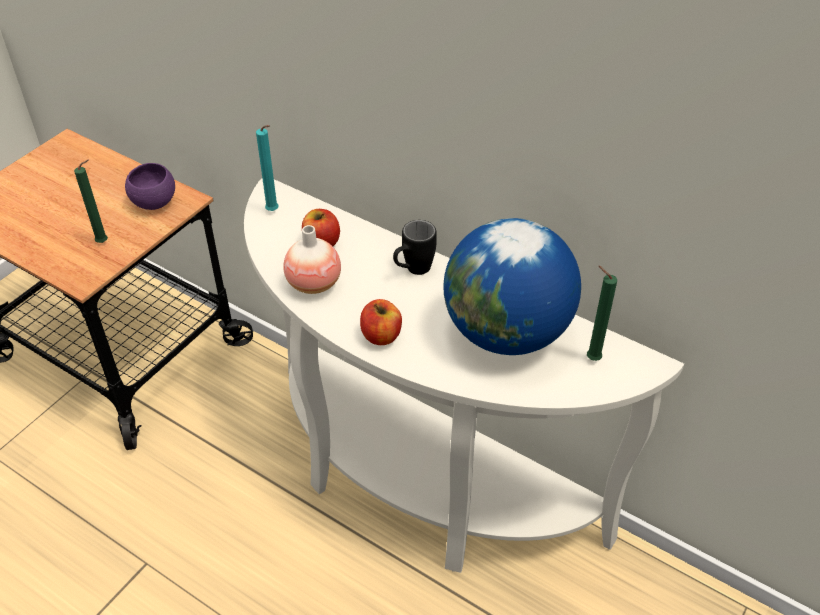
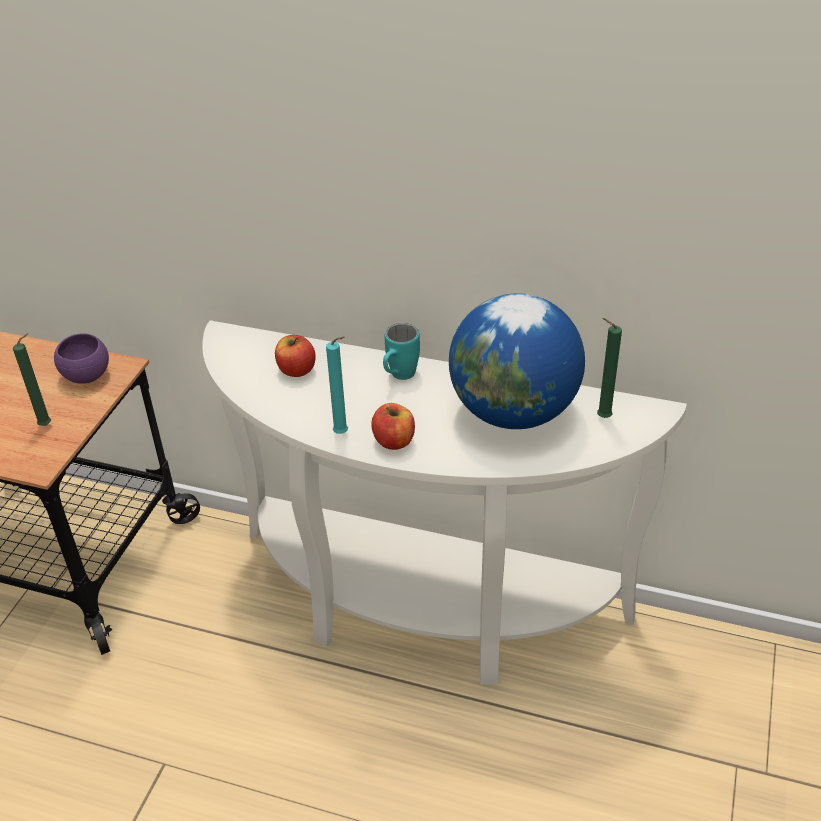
camera: 15 degrees left, 5 degrees down
turquoise candle [256,125,278,211] -> turquoise candle moved to [326,336,348,434]
vase [283,225,341,294] -> none
black mug [393,220,437,275] -> turquoise mug [383,323,420,380]

